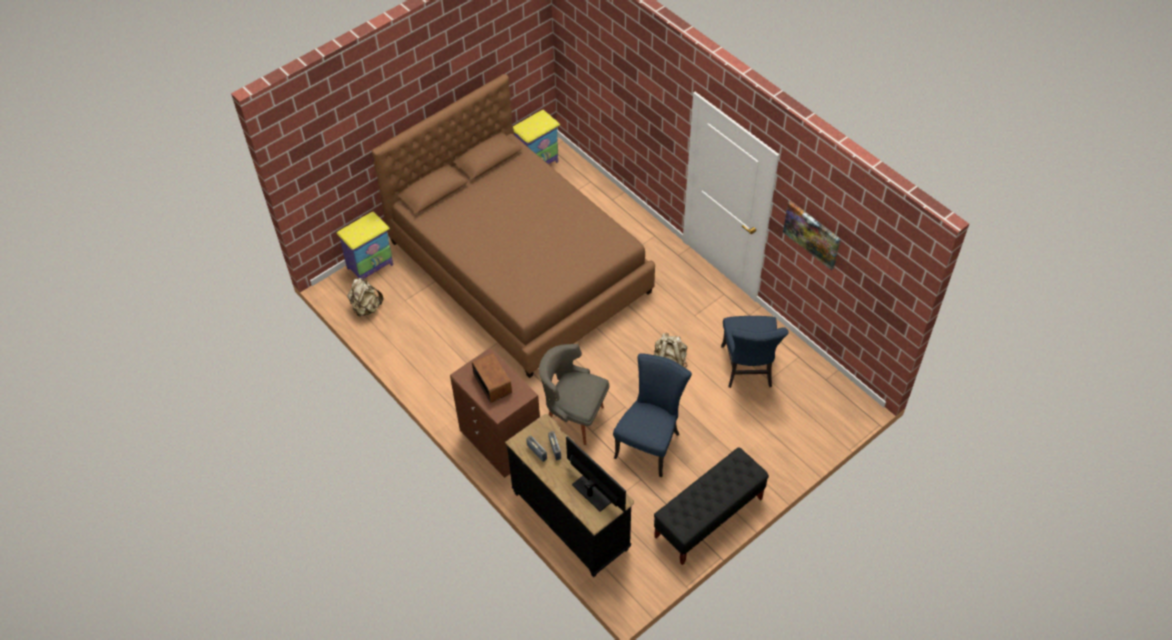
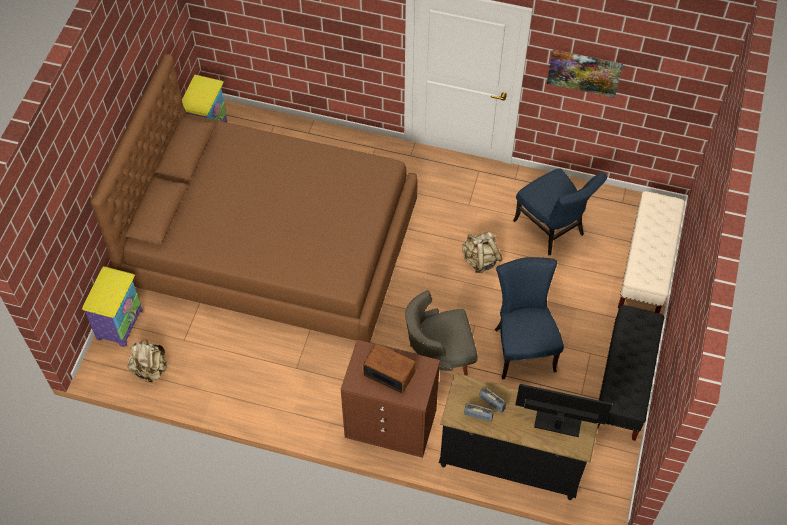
camera: 35 degrees left, 5 degrees up
none -> beige bench [618,191,685,313]

